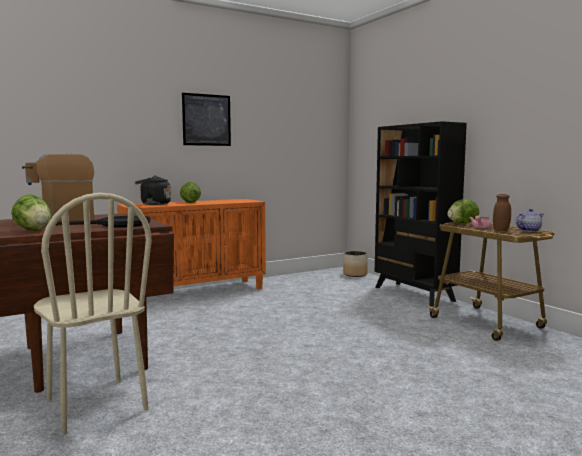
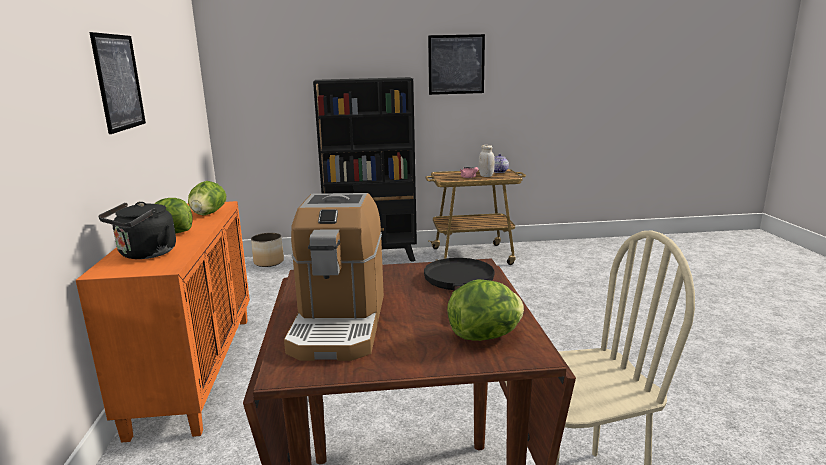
camera: 65 degrees left, 10 degrees up
lettuce [447,199,479,223] -> lettuce moved to [188,181,226,215]
brown jar [493,194,511,231] -> white jar [479,145,495,177]
none -> picture [428,34,485,95]

